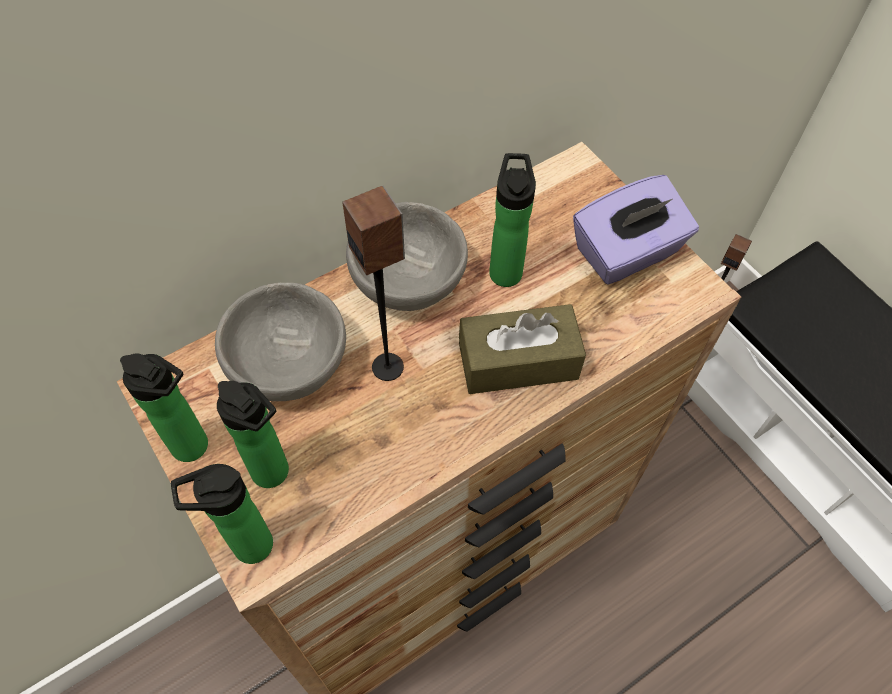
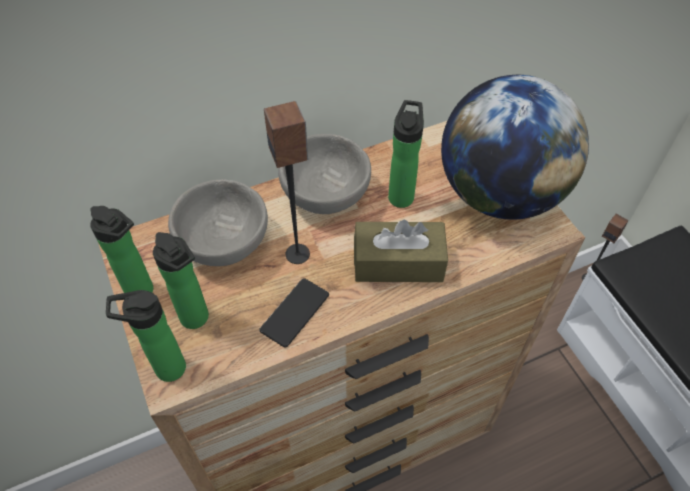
camera: 10 degrees right, 5 degrees down
purple tissue box [573,175,699,285] -> globe [441,75,589,219]
none -> phone [259,278,329,348]

